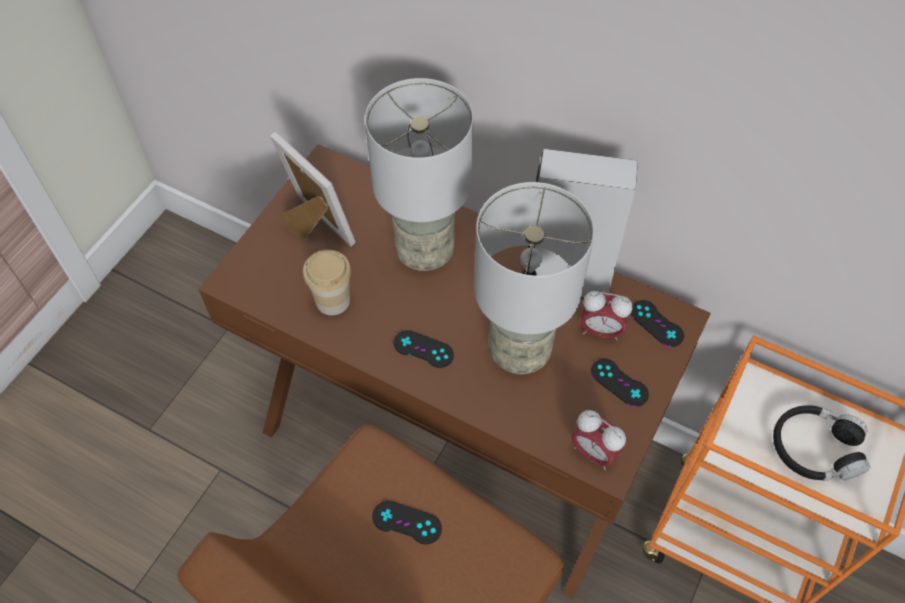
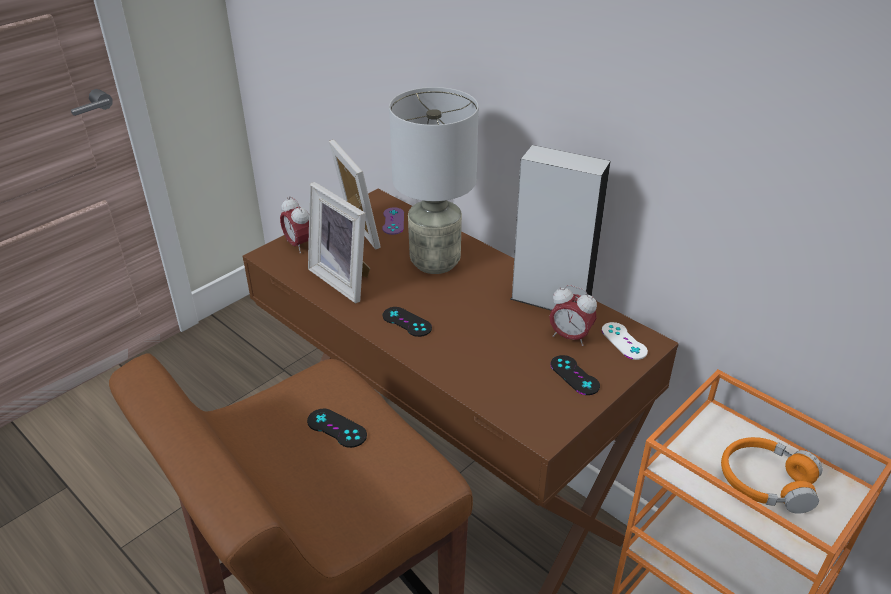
camera: 15 degrees right, 20 degrees down
cup [303,250,351,315] -> picture frame [308,182,370,303]
grey table lamp [474,182,594,374] -> none
alarm clock [571,410,626,470] -> alarm clock moved to [280,196,309,254]
black game controller [630,300,684,347] -> white game controller [602,322,648,360]
black headphones [773,405,871,481] -> orange headphones [721,437,823,514]
none -> purple game controller [382,207,404,235]

